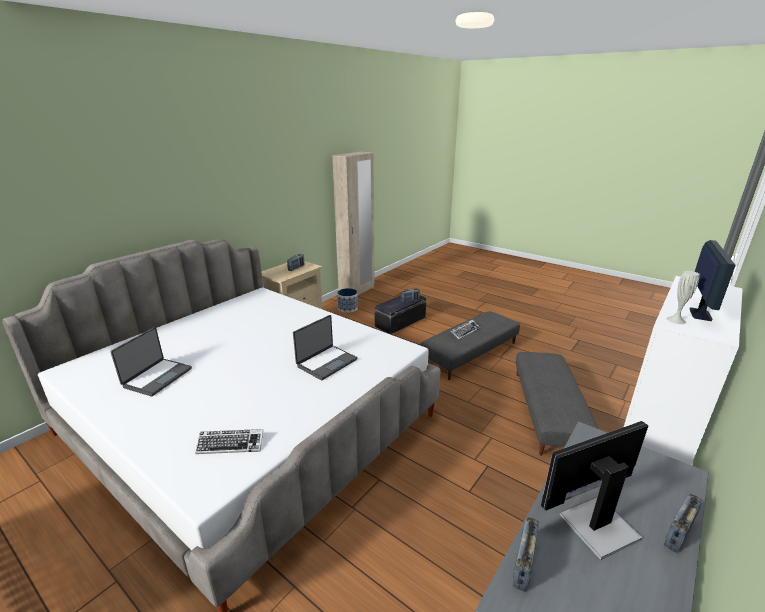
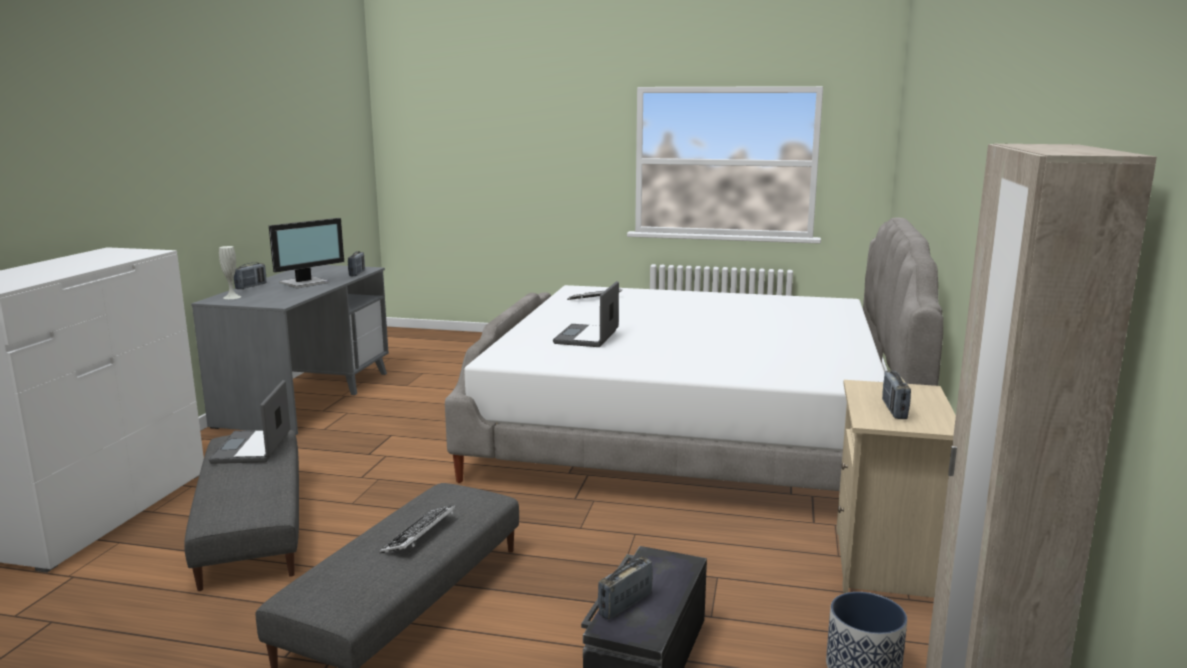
camera: 155 degrees right, 10 degrees down
laptop [110,327,192,396] -> laptop moved to [209,380,290,464]
white vase [667,271,700,324] -> white vase moved to [219,246,241,299]
monitor [689,240,736,321] -> none

